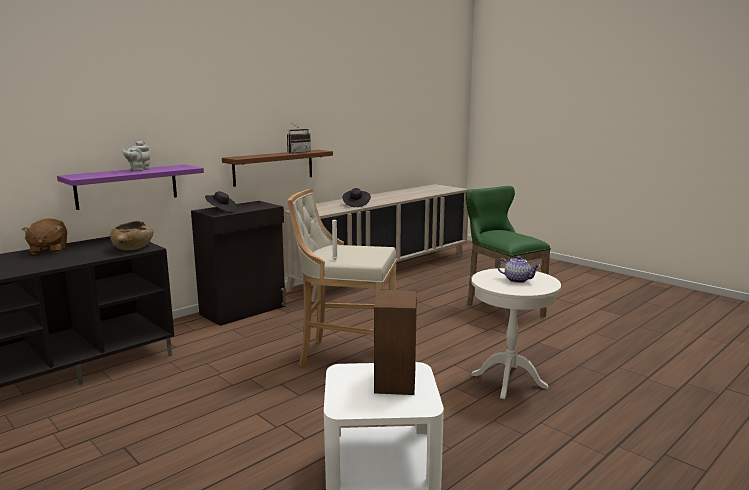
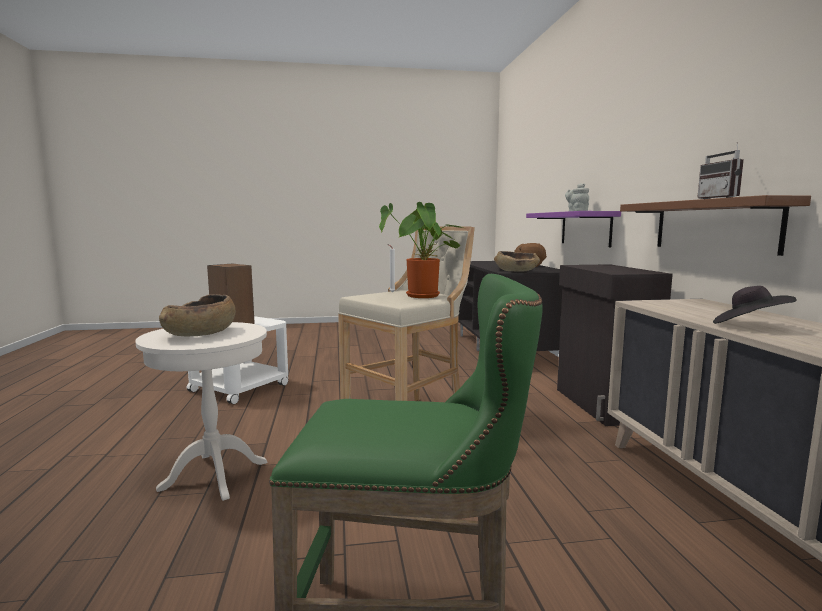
camera: 125 degrees right, 5 degrees down
black hat [205,191,237,213] -> none
teapot [497,256,540,283] -> brown bowl [159,294,235,337]
none -> potted plant [379,202,463,298]

